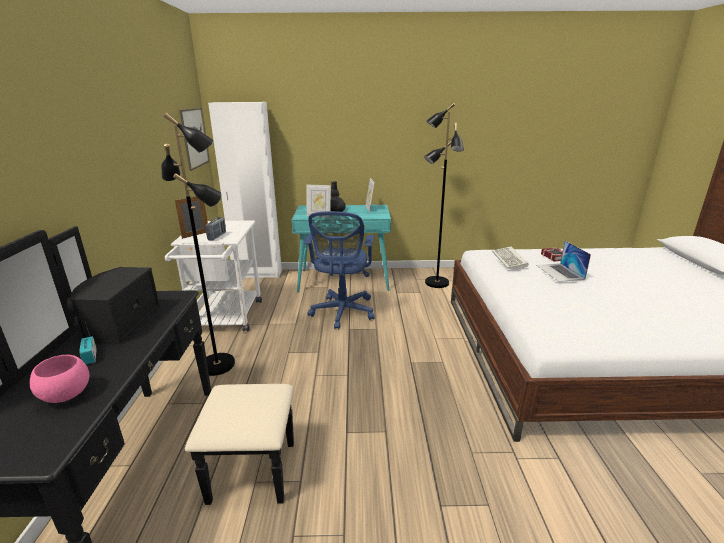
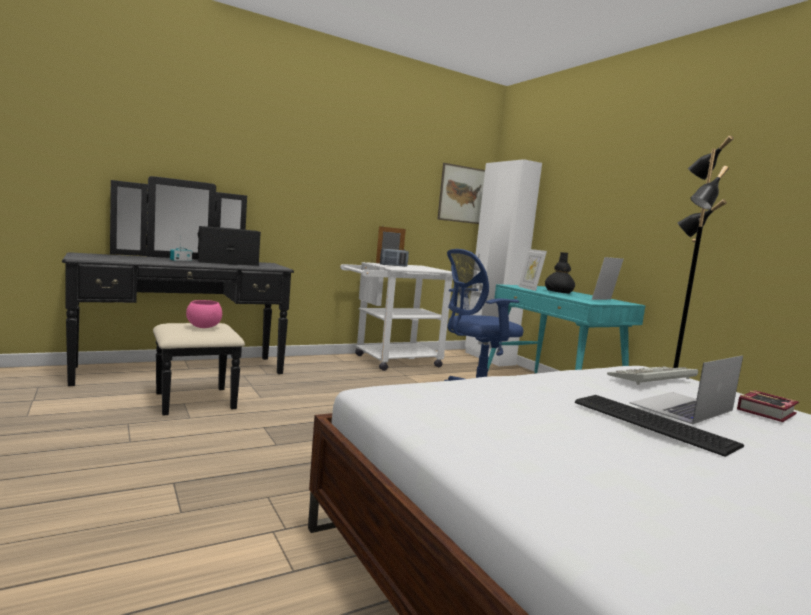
camera: 60 degrees right, 15 degrees down
pink bowl [30,355,89,403] -> pink bowl moved to [186,300,222,328]
black floor lamp [161,113,235,376] -> none
none -> keyboard [575,395,744,457]

